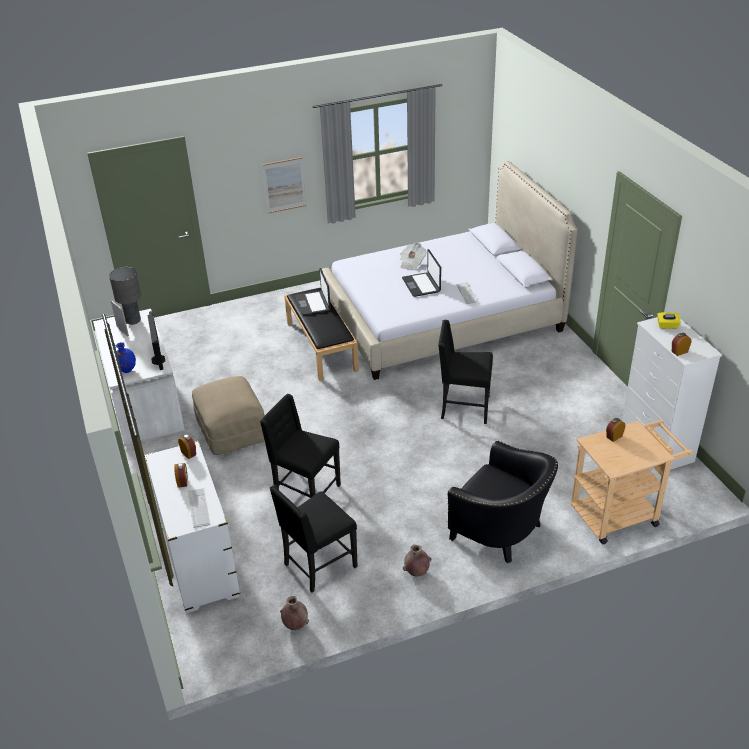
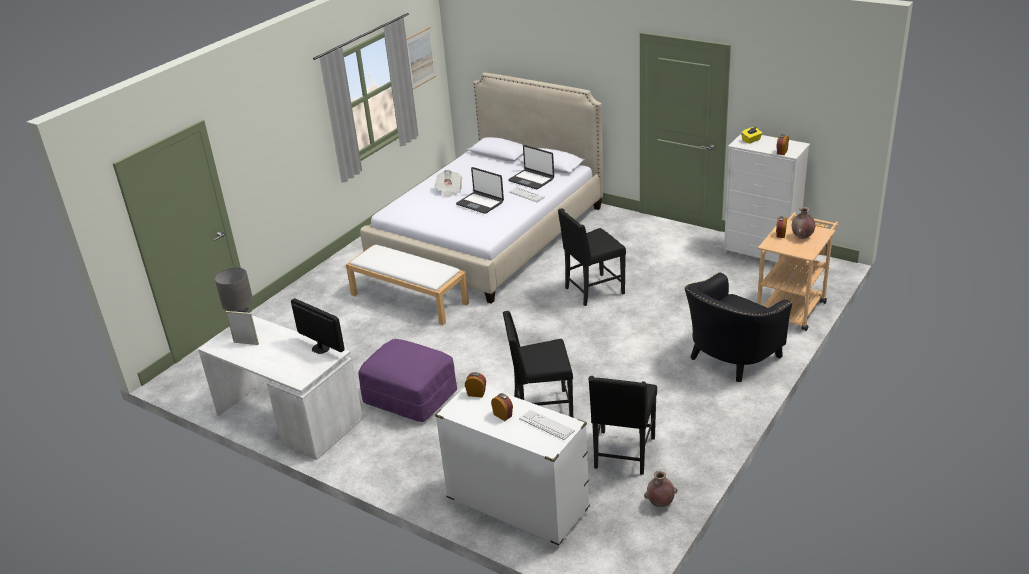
camera: 35 degrees left, 5 degrees down
blue vase [116,342,136,373] -> none
beige ottoman [192,376,265,455] -> purple ottoman [358,339,457,422]
picture [263,157,306,214] -> picture moved to [406,27,436,89]
black bench [284,287,359,381] -> white bench [346,245,469,325]
laptop [295,268,331,315] -> laptop moved to [508,145,554,189]
brown vase [403,544,431,576] -> brown vase moved to [792,207,815,239]
black armchair [447,440,558,563] -> black armchair turned 135 degrees clockwise [685,272,792,382]

